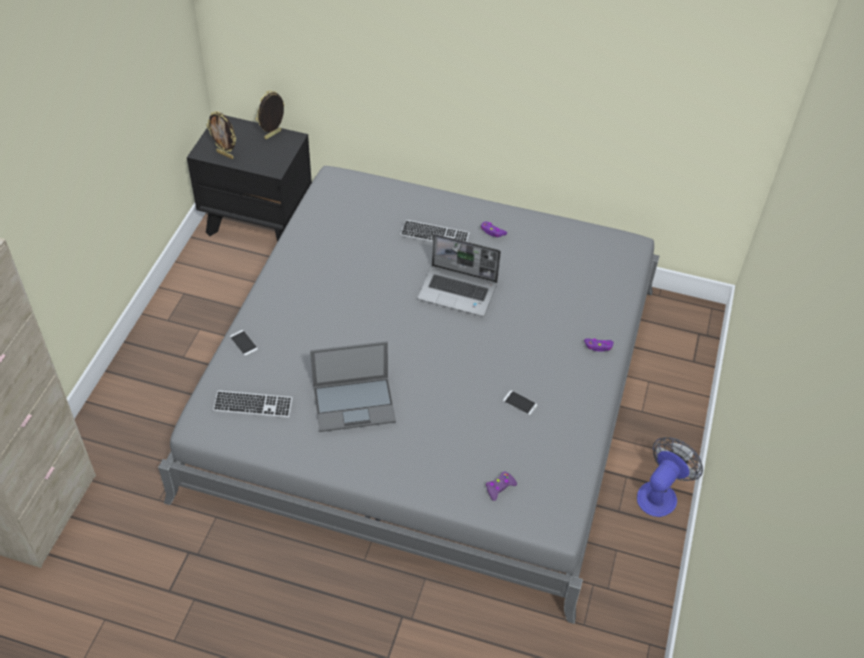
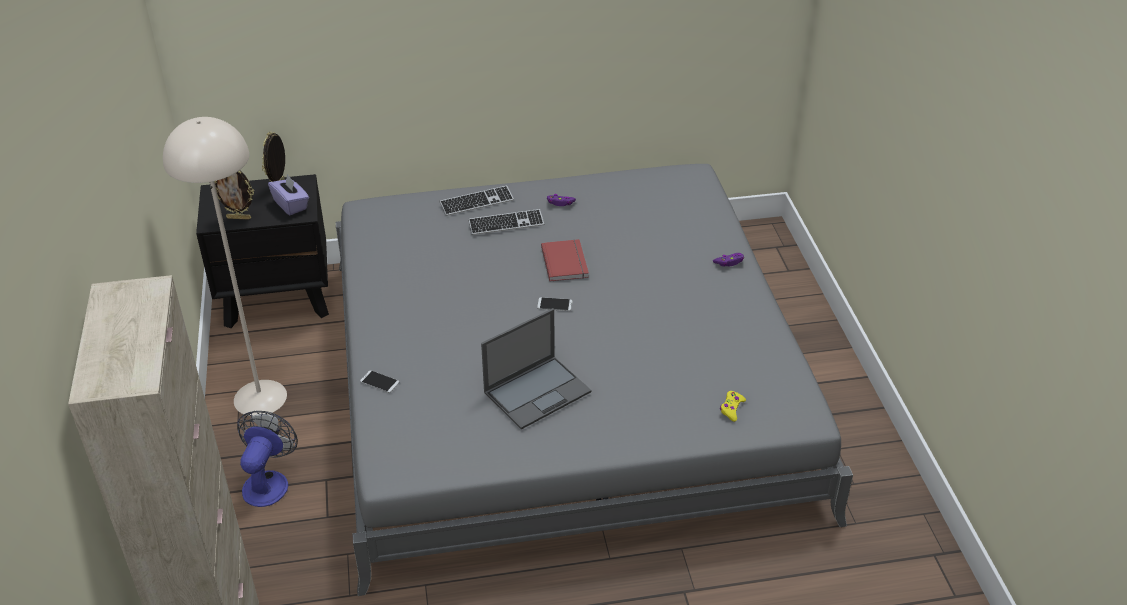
camera: 25 degrees left, 10 degrees down
keyboard [213,390,293,418] -> keyboard moved to [440,185,514,216]
laptop [418,234,501,316] -> red book [541,239,589,281]
purple game controller [486,471,517,501] -> yellow game controller [720,391,746,422]
phone [503,390,538,415] -> phone moved to [537,297,573,311]
fan [637,437,703,517] -> fan moved to [237,411,298,507]
none -> beige floor lamp [163,117,287,416]
none -> purple tissue box [268,174,309,215]

